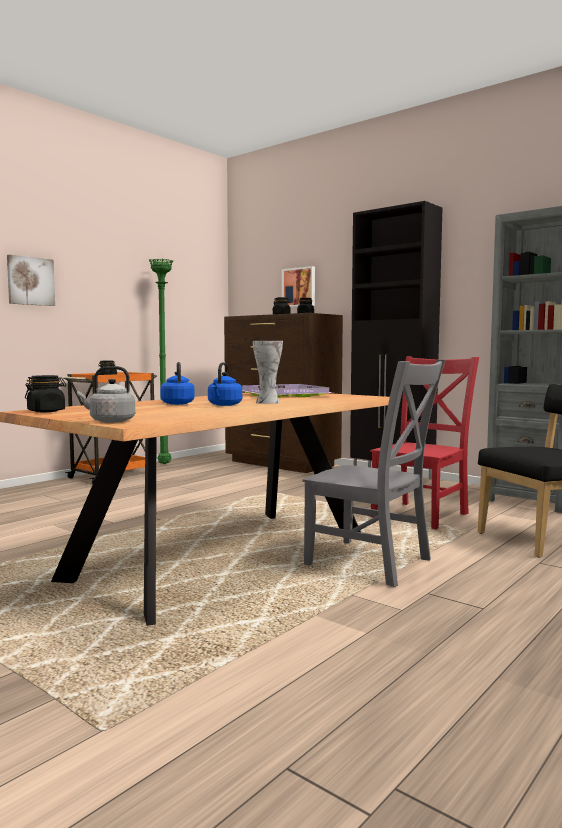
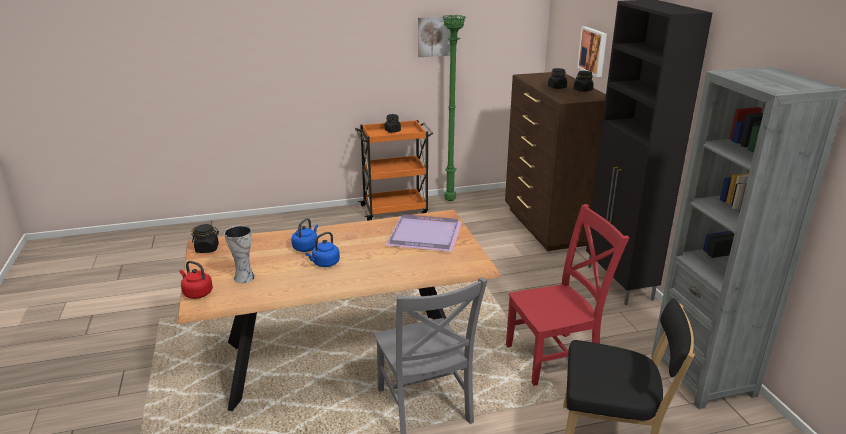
camera: 35 degrees right, 20 degrees up
picture [7,255,55,306] -> picture moved to [418,16,456,57]
grey kettle [77,366,135,423] -> red kettle [179,261,213,299]
vase [253,341,283,404] -> vase moved to [224,225,255,283]

